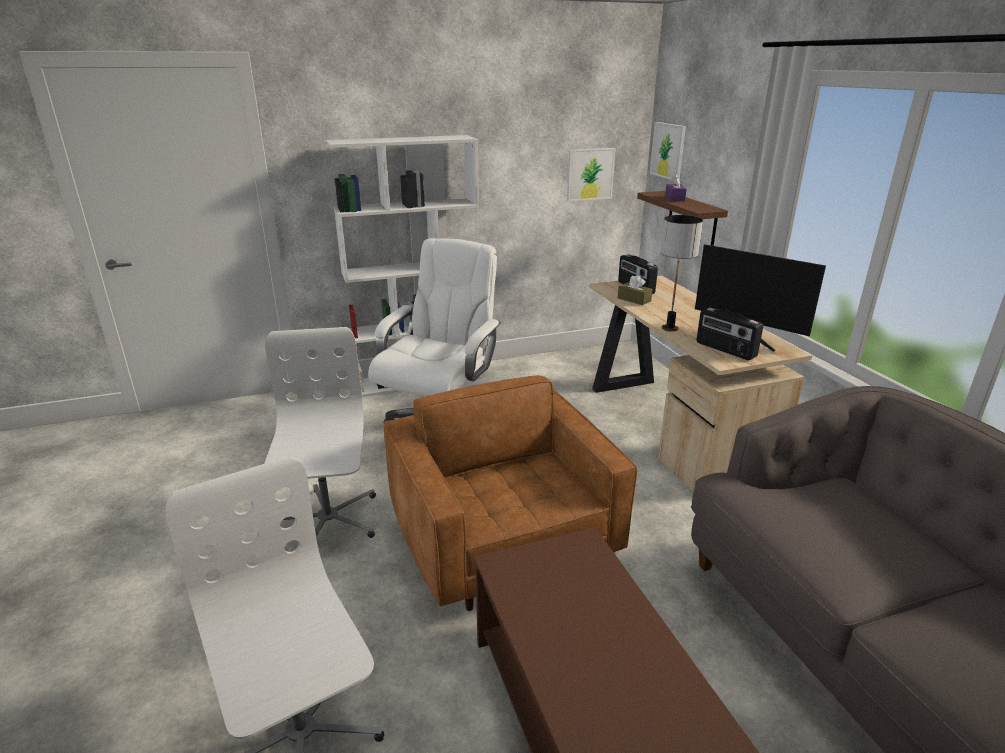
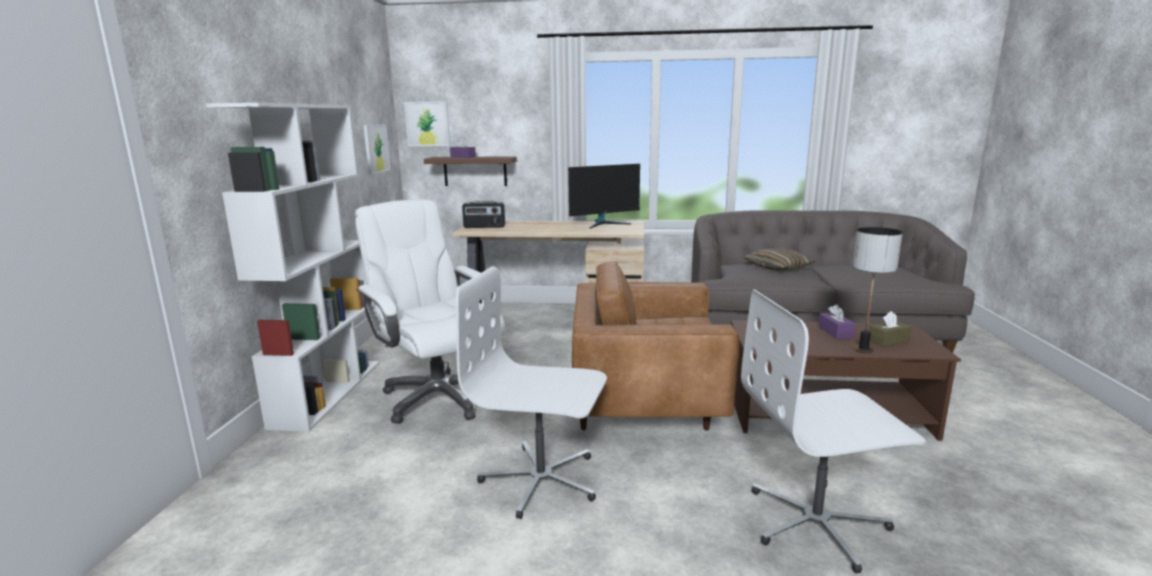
camera: 65 degrees left, 10 degrees down
brown tissue box [618,275,653,305] -> brown tissue box moved to [869,311,912,346]
table lamp [661,215,703,331] -> table lamp moved to [853,227,903,354]
radio [697,308,763,360] -> none
none -> pillow [744,248,815,271]
none -> purple tissue box [818,304,855,339]

